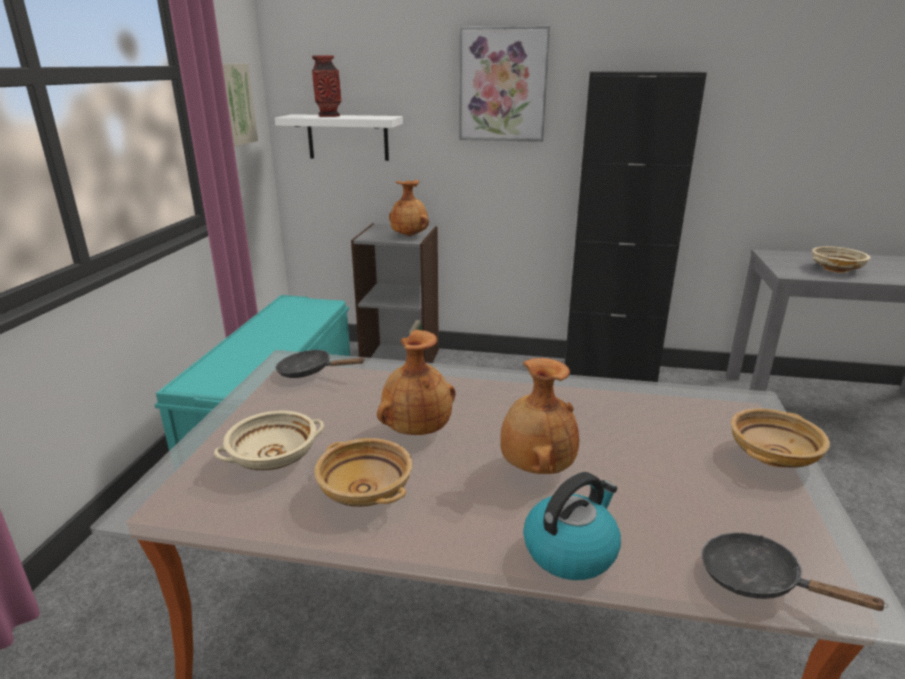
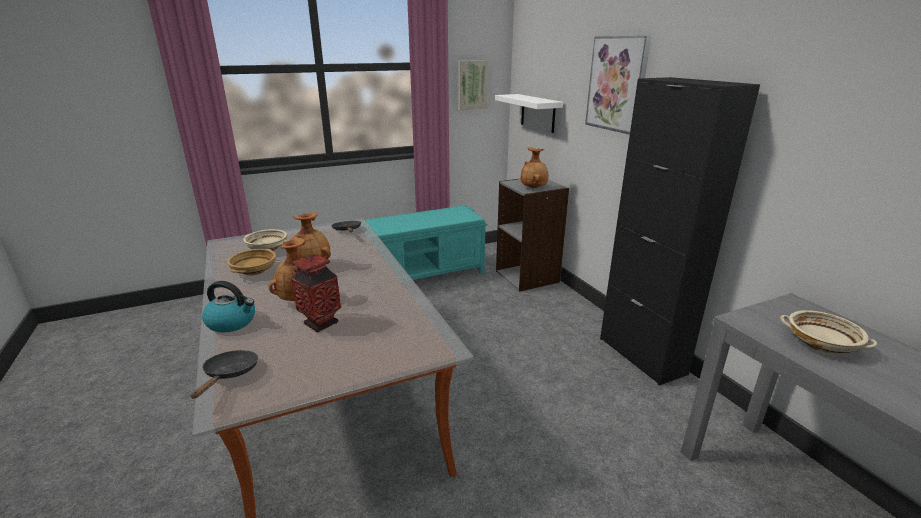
camera: 55 degrees right, 0 degrees up
vase [312,55,342,117] -> vase moved to [291,254,341,332]
beige bowl [731,408,830,467] -> none

